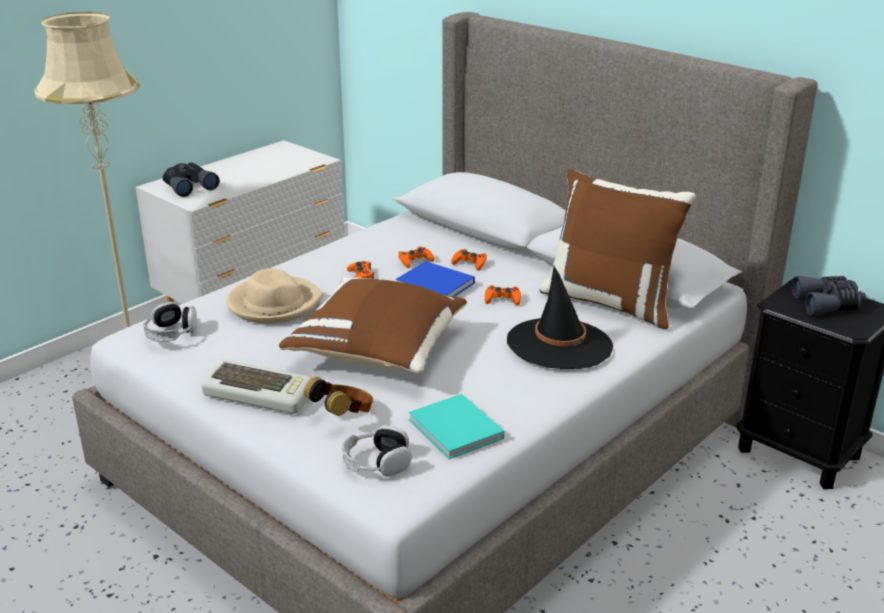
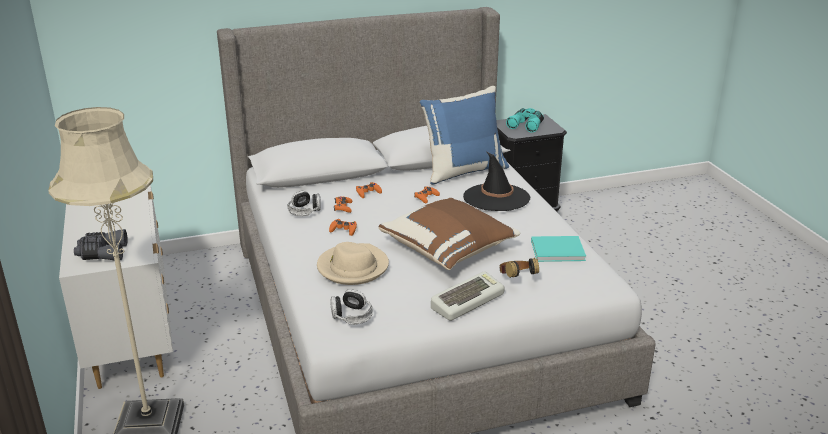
camera: 60 degrees left, 0 degrees up
headphones [342,425,411,476] -> headphones moved to [288,191,321,216]
blue book [396,261,475,297] -> none
brown pillow [540,169,696,329] -> blue pillow [420,86,509,185]
grey binoculars [792,276,867,315] -> turquoise binoculars [506,108,544,133]

